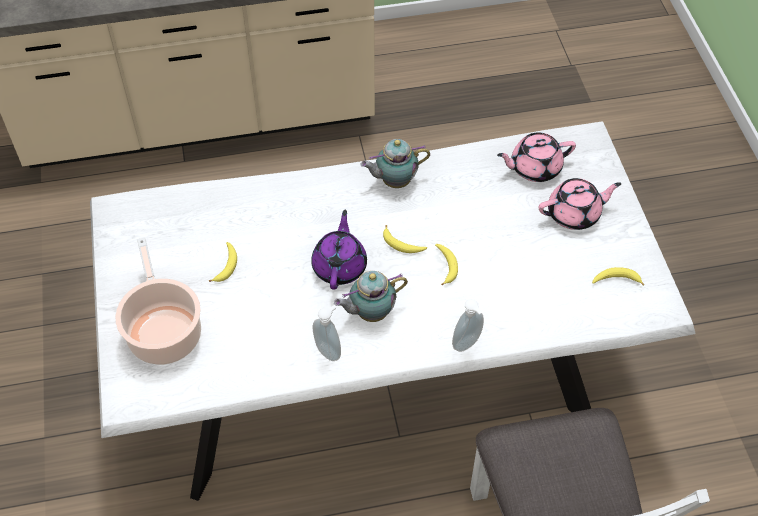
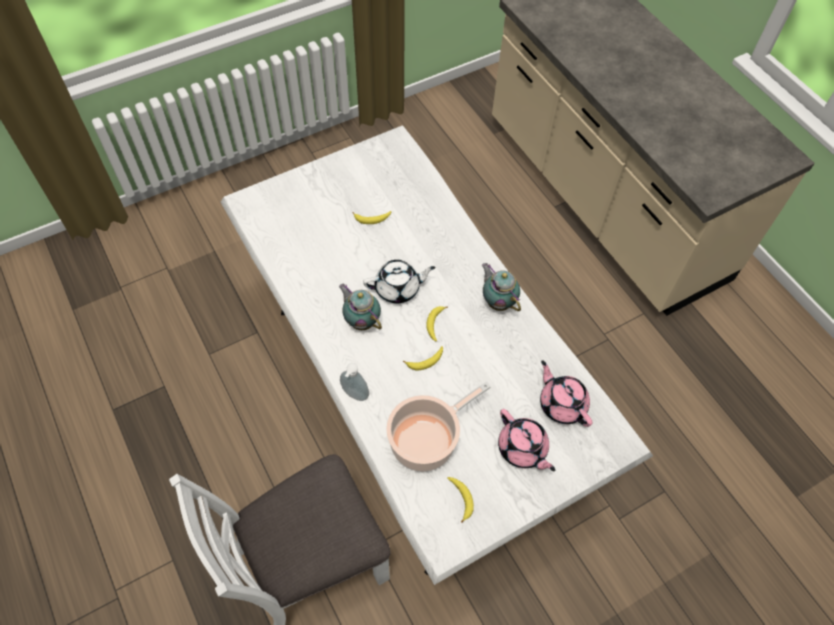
camera: 70 degrees right, 5 degrees up
cooking pot [115,238,201,365] -> cooking pot moved to [386,382,491,472]
purple teapot [311,210,367,290] -> white teapot [363,260,436,303]
soap dispenser [313,305,341,361] -> none

